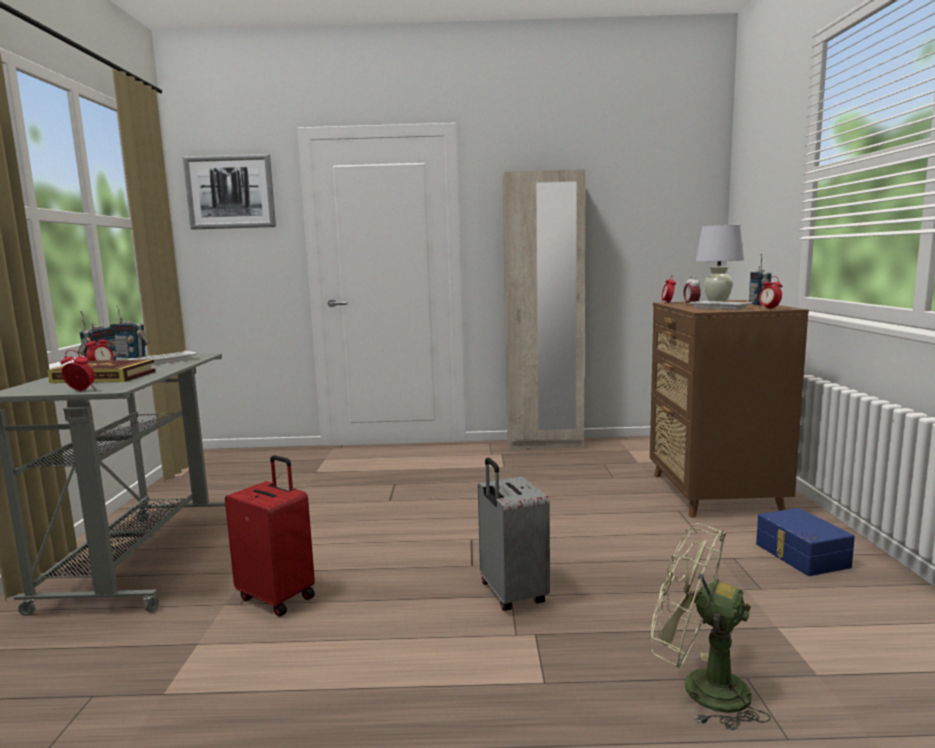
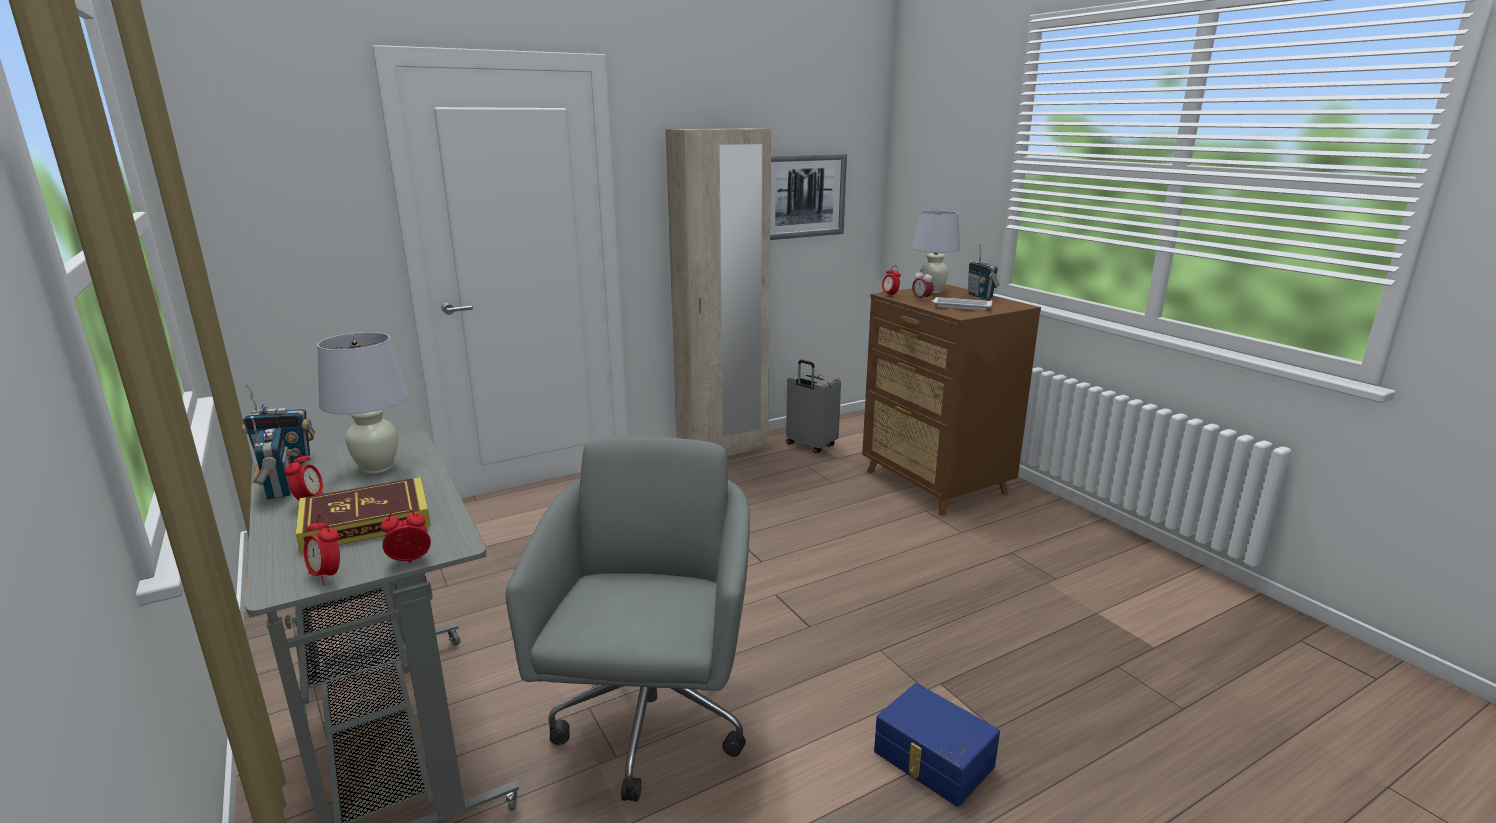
camera: 30 degrees left, 10 degrees up
white tray [128,351,197,365] -> white table lamp [317,332,409,474]
picture [183,154,276,229] -> picture moved to [770,154,847,240]
red suitcase [225,455,315,617] -> grey office chair [506,437,750,802]
grey suitcase [478,458,550,611] -> grey suitcase moved to [786,360,841,453]
green fan [651,523,771,730] -> none
blue storage box [756,508,855,576] -> blue storage box moved to [874,683,1000,807]
alarm clock [759,276,783,310] -> alarm clock moved to [304,514,340,585]

